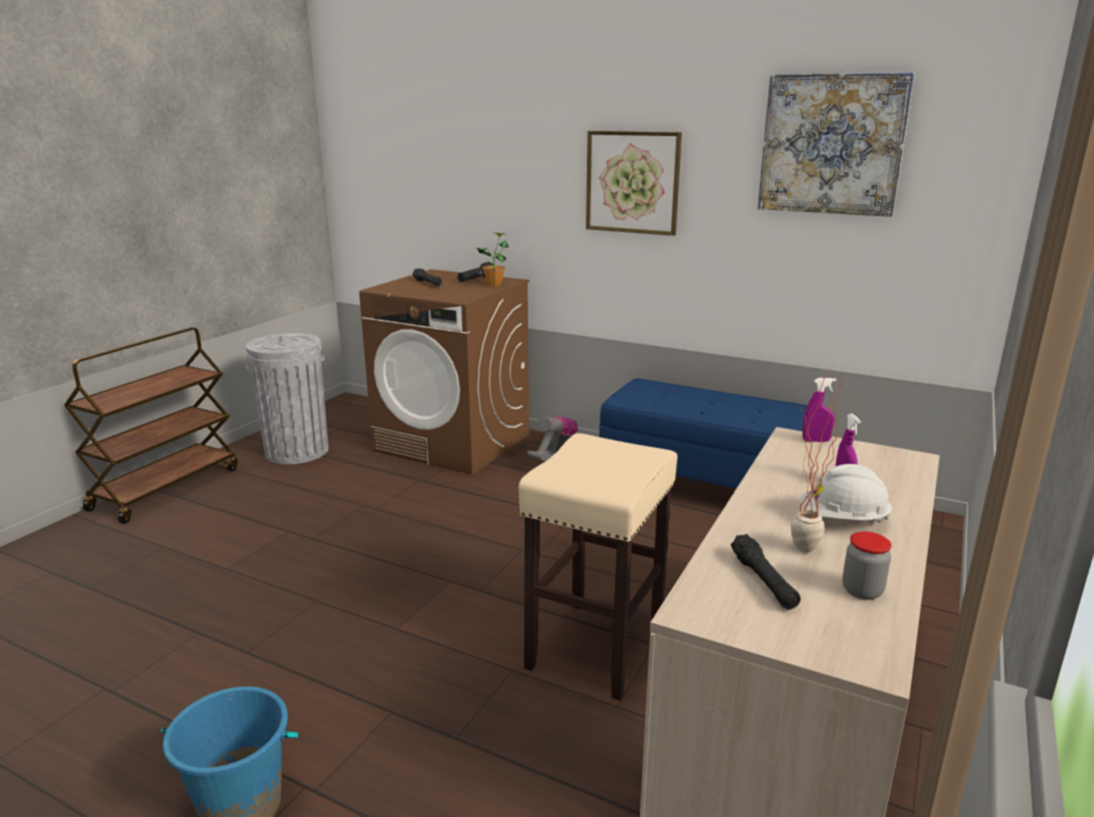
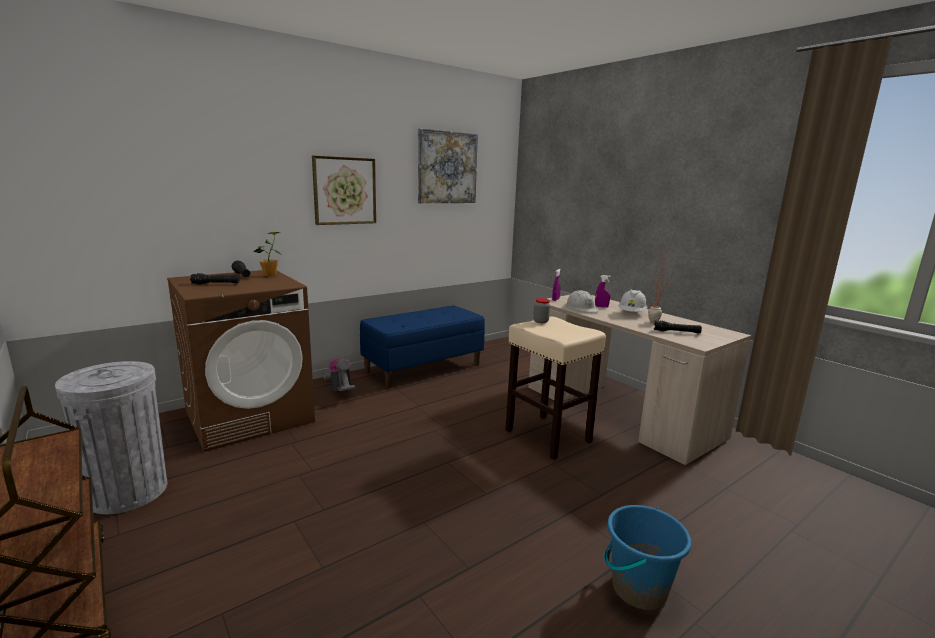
camera: 65 degrees left, 5 degrees down
jar [842,532,892,600] -> jar moved to [533,298,550,323]
none -> white hard hat [565,290,598,313]

